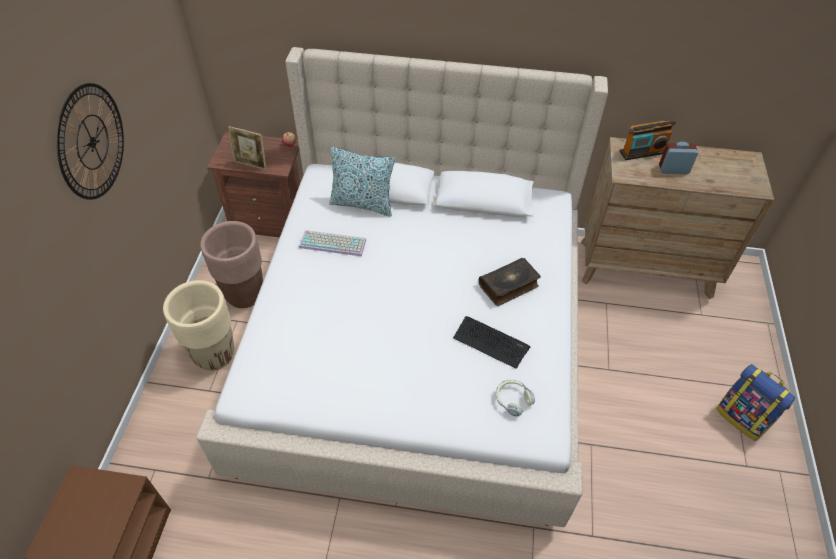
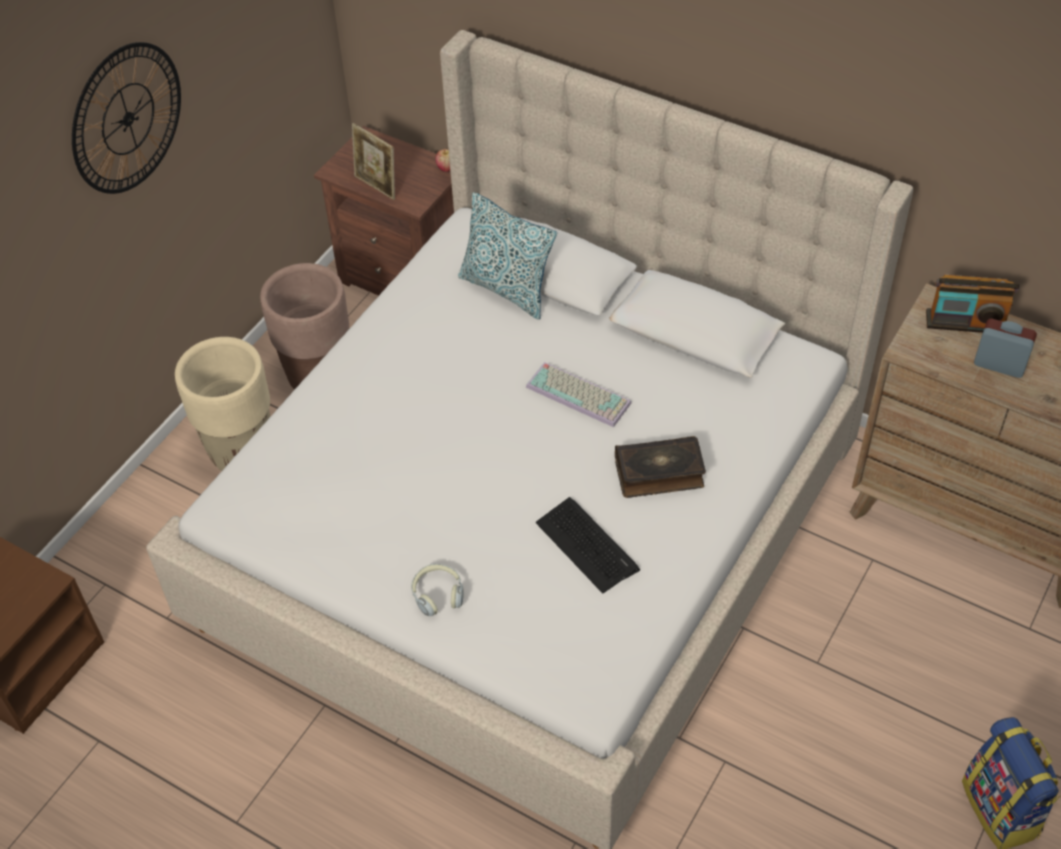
camera: 25 degrees right, 0 degrees up
keyboard [299,230,366,256] -> keyboard moved to [526,362,631,427]
headphones [496,380,535,416] -> headphones moved to [411,564,464,616]

